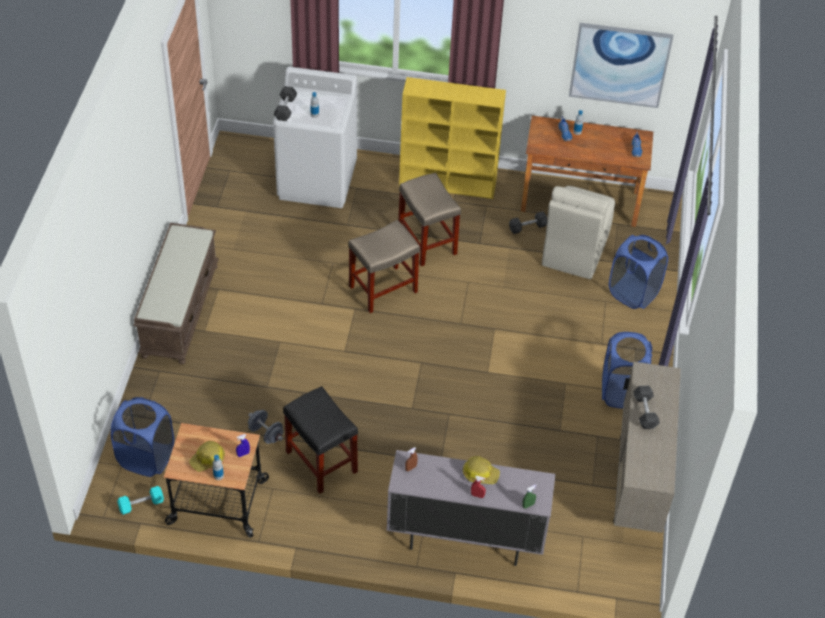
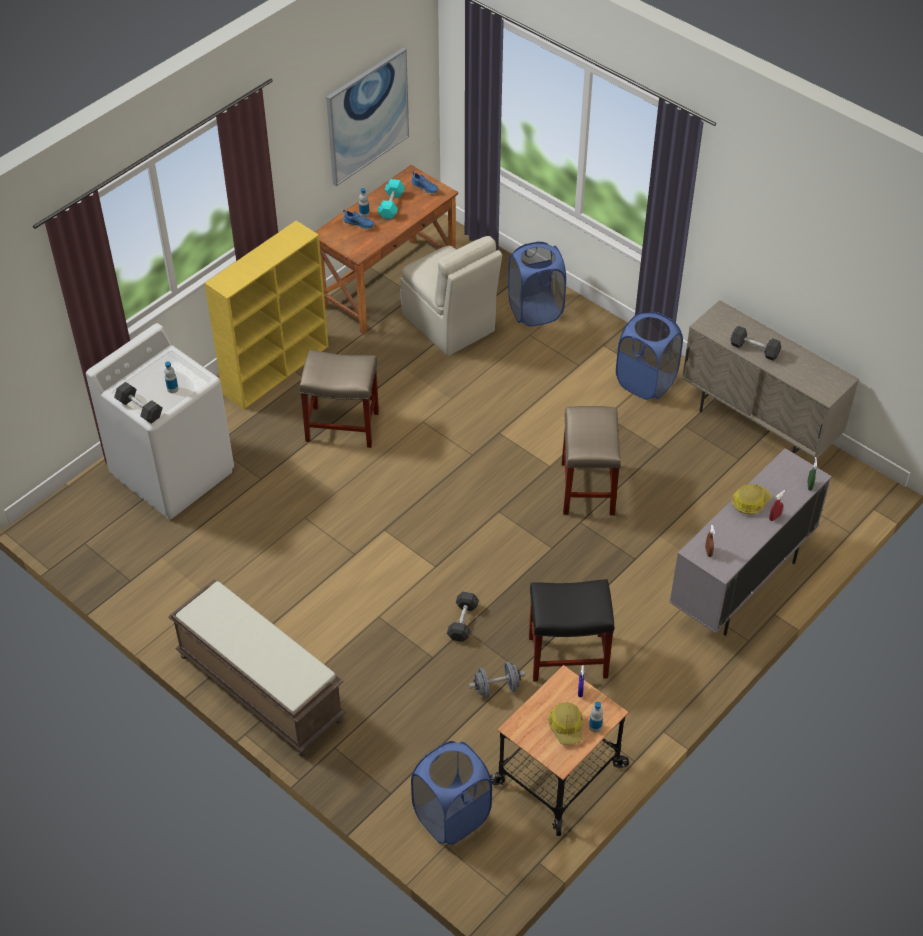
camera: 55 degrees left, 0 degrees up
turquoise dumbbell [117,486,164,515] -> turquoise dumbbell moved to [377,179,405,219]
beige stool [348,220,420,313] -> beige stool moved to [562,406,621,515]
grey dumbbell [509,211,547,234] -> grey dumbbell moved to [447,591,479,642]

